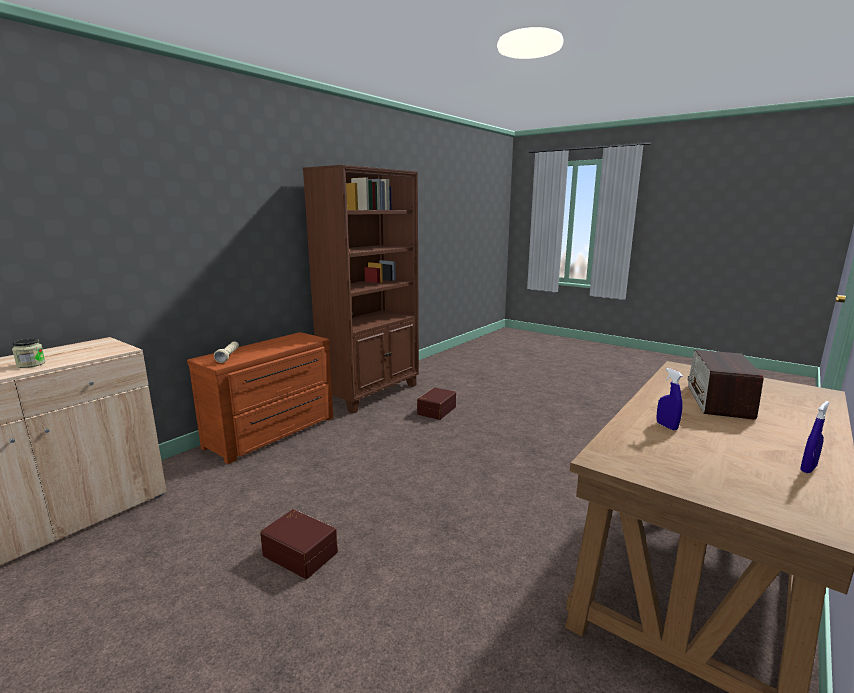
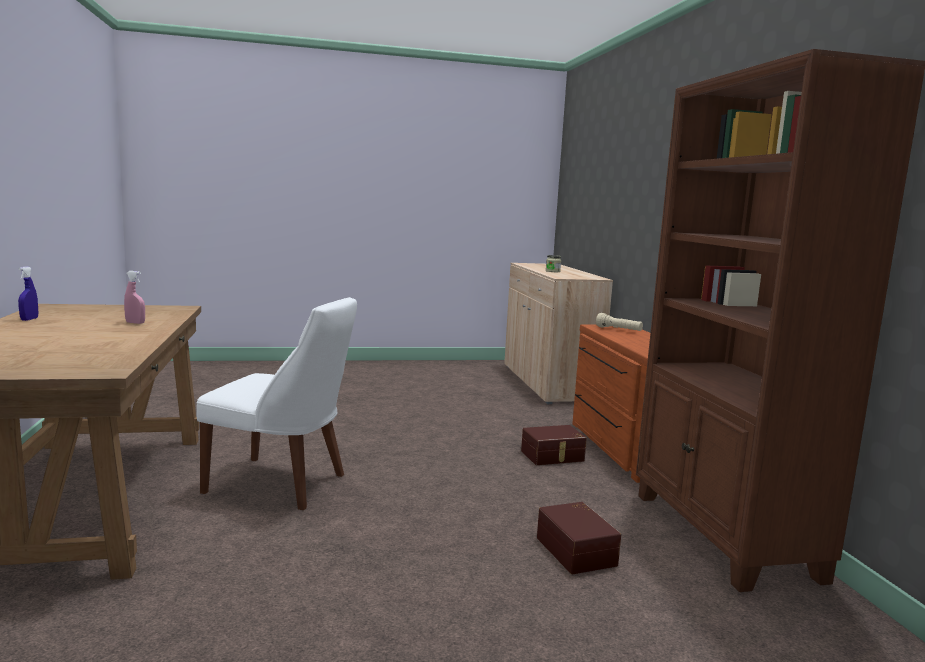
camera: 130 degrees right, 5 degrees down
brown storage box [260,509,338,579] -> brown storage box moved to [521,425,587,465]
blue spray bottle [656,368,683,430] -> pink spray bottle [124,271,145,324]
radio [687,350,764,420] -> none
none -> white chair [196,297,357,510]

